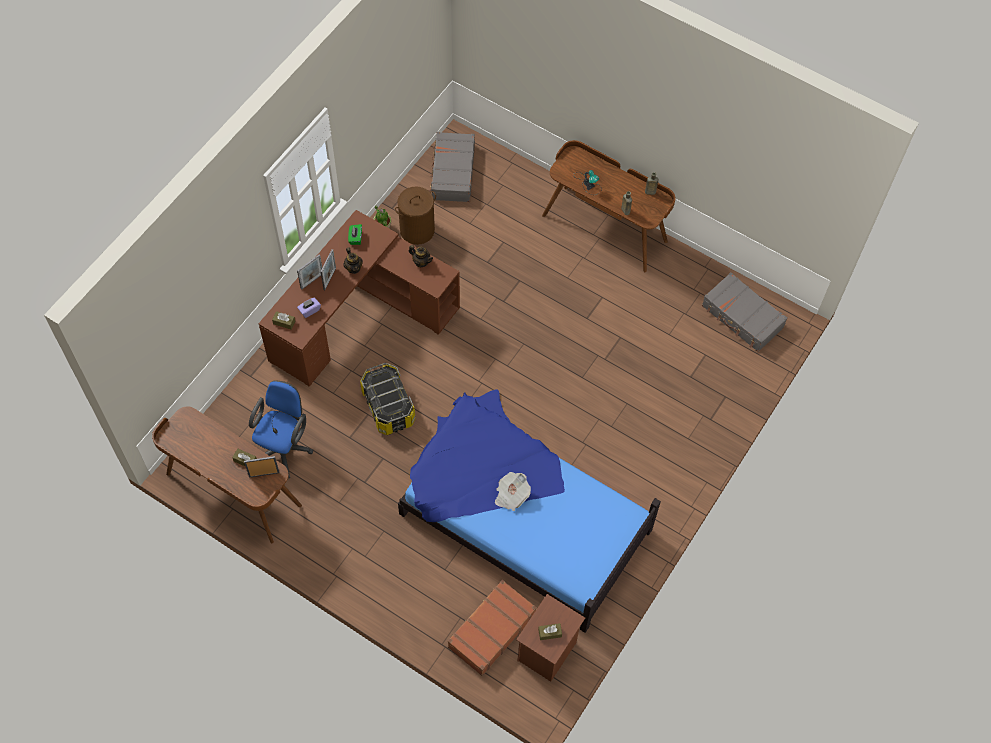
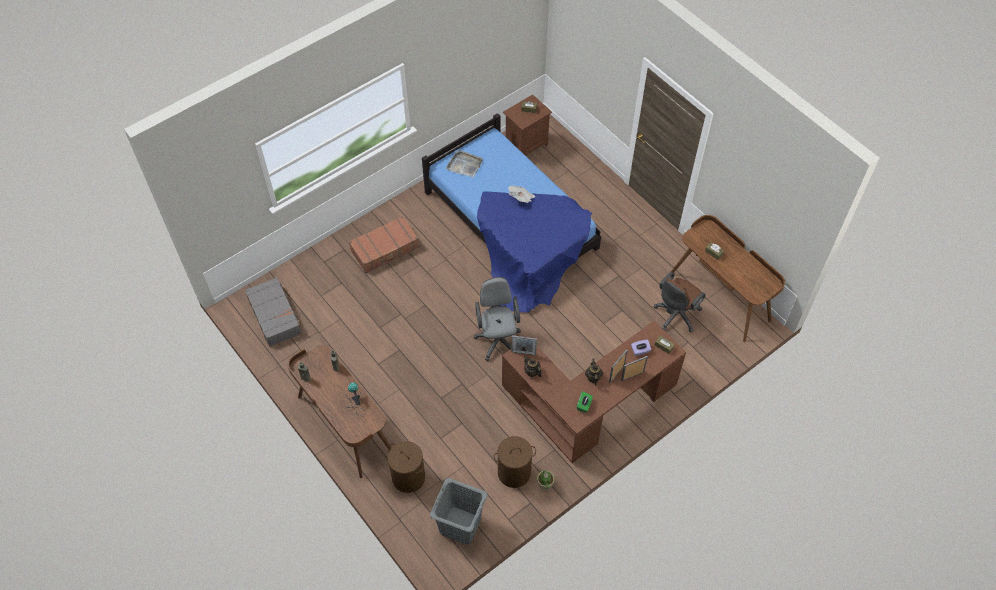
camera: 160 degrees left, 5 degrees down
picture frame [244,456,279,478] -> picture frame moved to [511,335,537,355]
blue office chair [249,380,313,478] -> brown office chair [654,272,706,332]
storage box [360,363,416,435] -> none
grey suitcase [429,132,475,202] -> grey laundry basket [430,478,487,545]
brown suitcase [448,580,537,676] -> brown suitcase moved to [349,216,419,273]
none -> brown laundry basket [387,441,425,493]
none -> grey tray [446,150,483,177]
none -> grey office chair [474,277,521,361]

